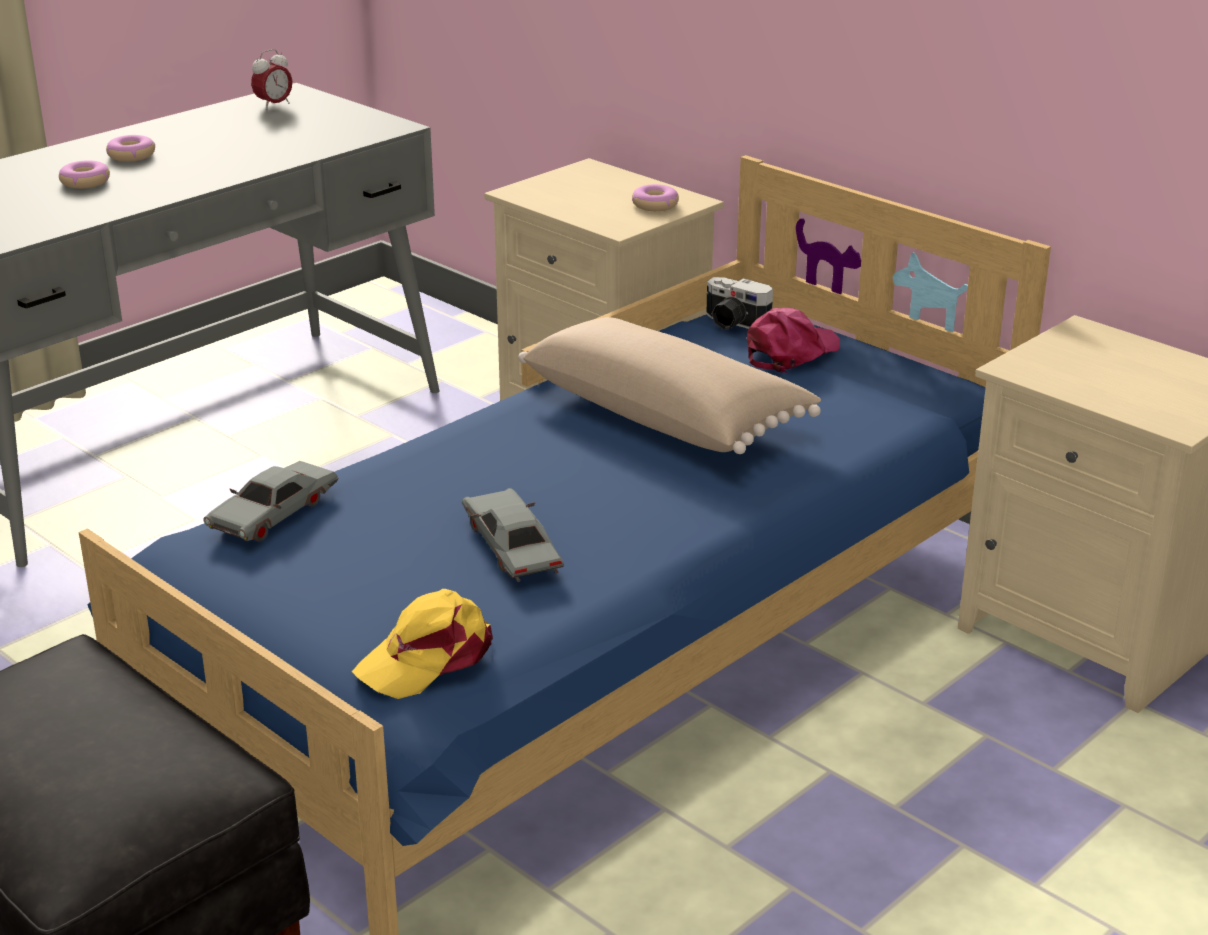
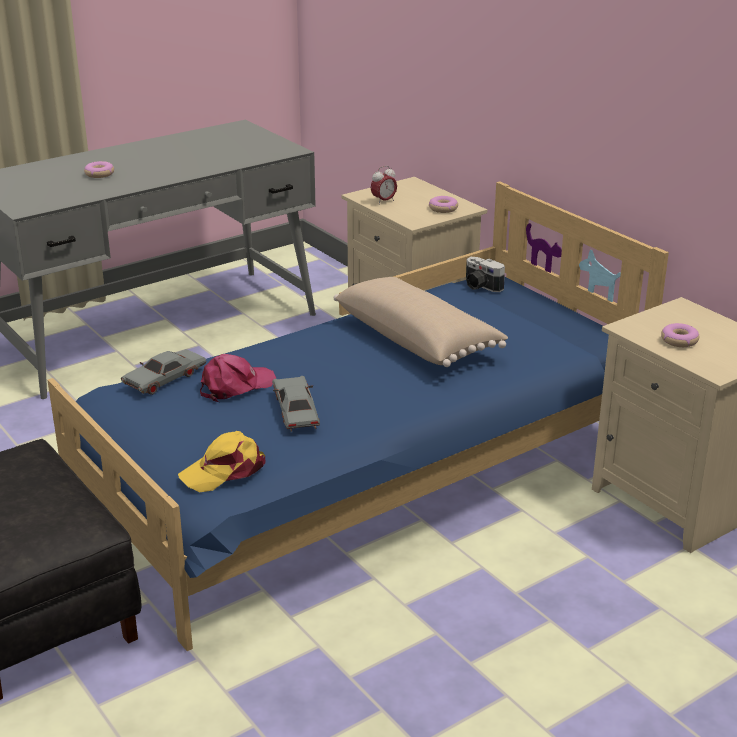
camera: 10 degrees right, 0 degrees up
donut [106,135,155,162] -> donut moved to [661,323,699,347]
alarm clock [251,49,292,110] -> alarm clock moved to [371,166,397,203]
pink cap [747,308,840,373] -> pink cap moved to [200,354,276,402]

